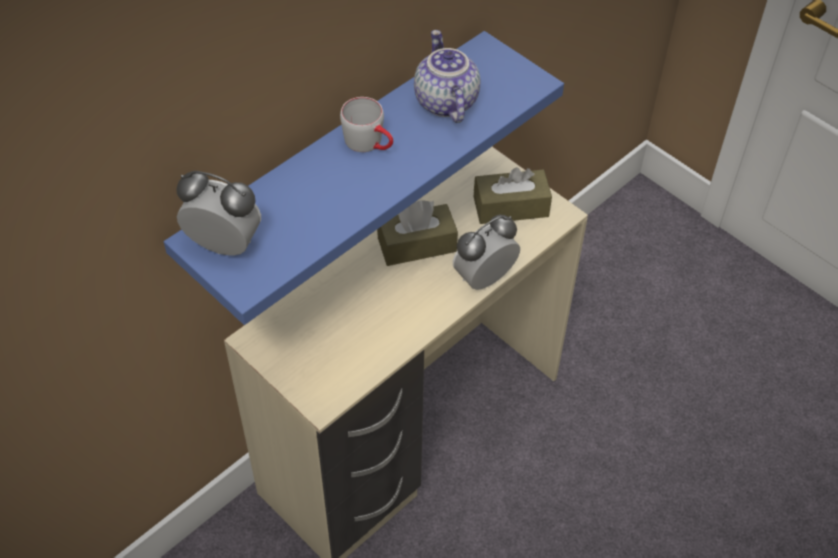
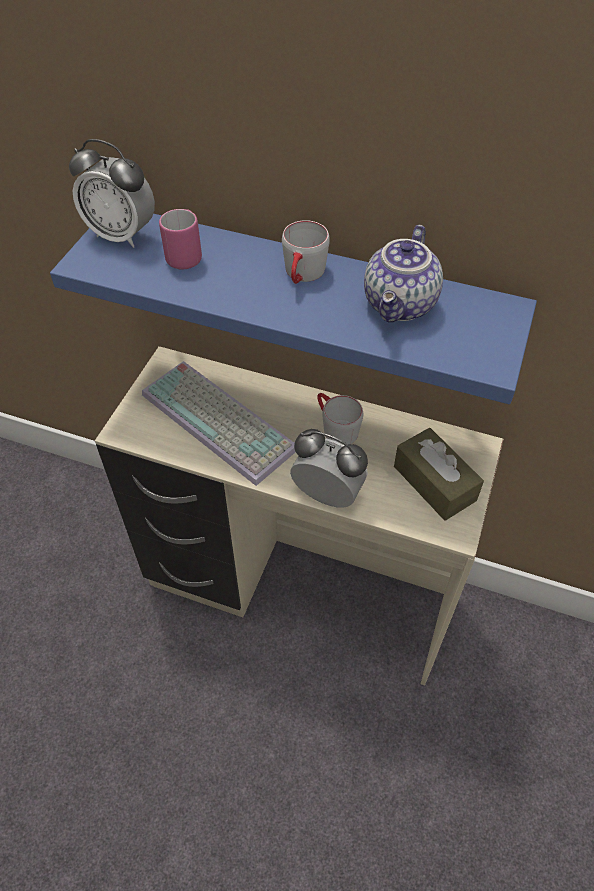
camera: 65 degrees right, 0 degrees up
alarm clock [177,171,261,256] -> alarm clock turned 120 degrees clockwise [69,139,155,248]
brown tissue box [377,200,458,266] -> grey mug [317,393,363,445]
teapot [414,30,480,123] -> teapot turned 150 degrees clockwise [364,224,443,322]
none -> keyboard [142,361,296,486]
none -> pink mug [159,209,202,269]

